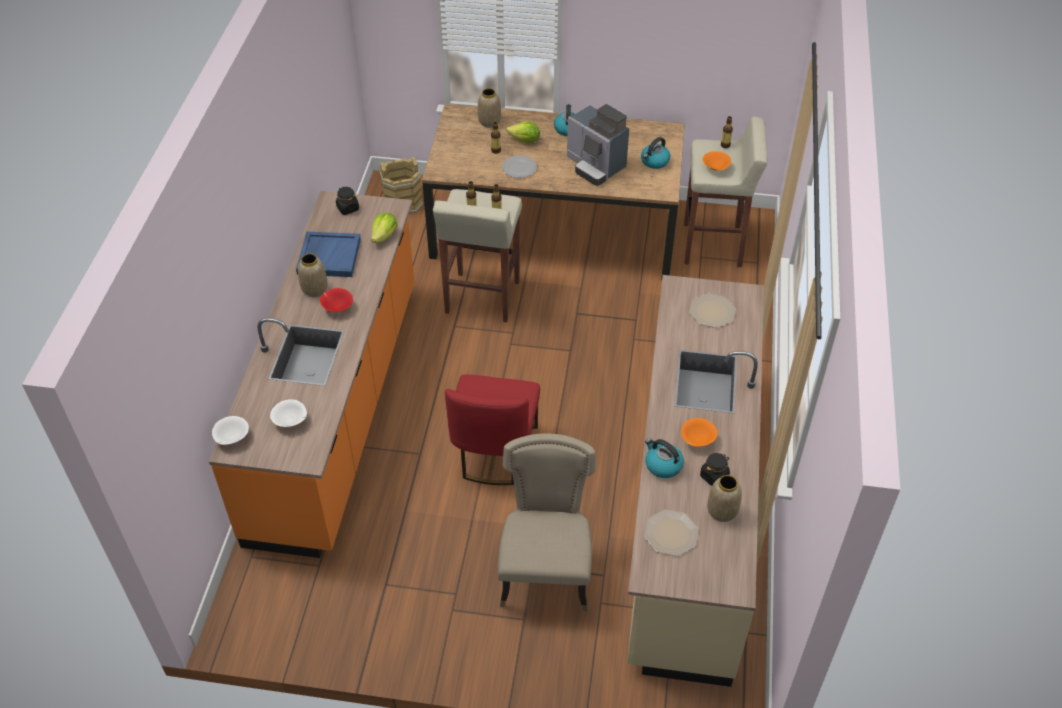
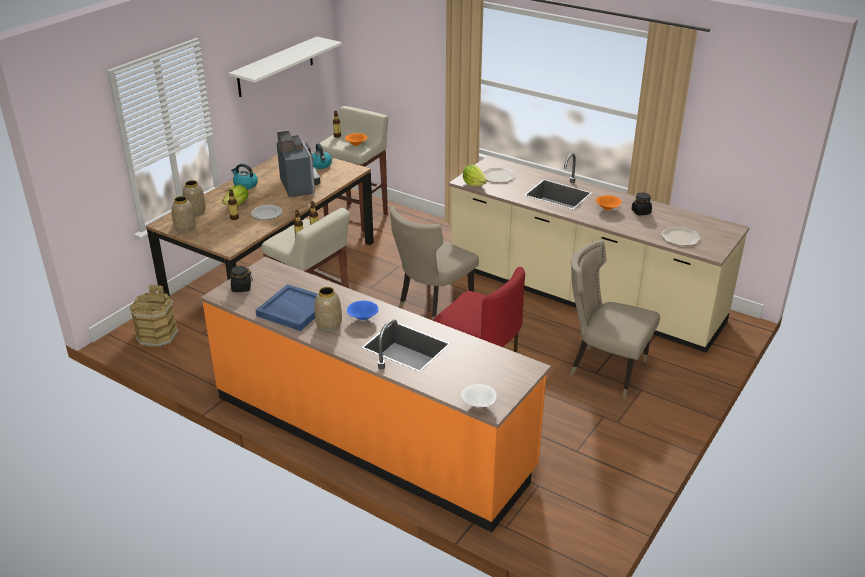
camera: 65 degrees left, 15 degrees down
white bowl [270,399,307,427] -> none
red bowl [320,288,353,312] -> blue bowl [347,301,379,321]
lettuce [371,213,397,243] -> lettuce moved to [463,165,487,187]
coffee machine [567,104,629,186] -> coffee machine turned 90 degrees counterclockwise [277,131,320,197]
kettle [645,438,684,478] -> none
vase [707,475,742,522] -> vase moved to [171,196,196,233]
none -> white shelf [229,36,342,97]
none -> beige chair [390,206,479,320]

